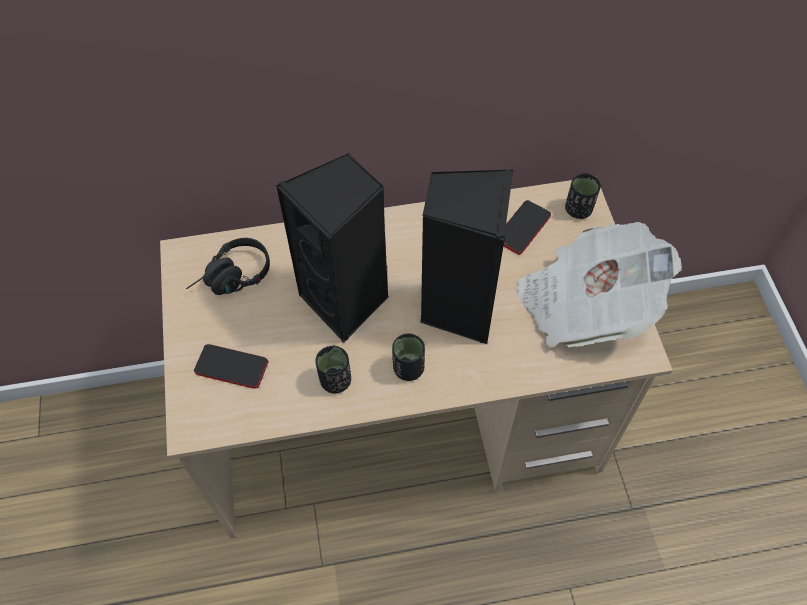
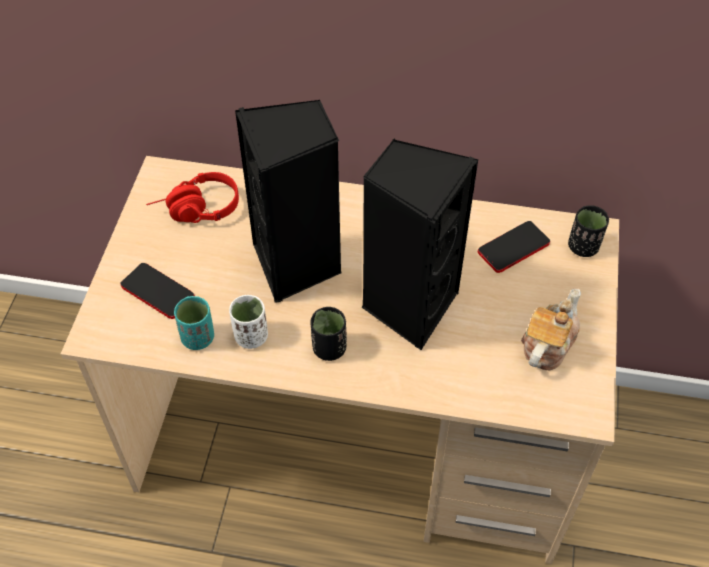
camera: 20 degrees right, 5 degrees down
black headphones [186,238,270,295] -> red headphones [146,172,239,223]
black cup [315,346,351,394] -> white cup [229,295,268,349]
newspaper [516,222,682,348] -> teapot [521,288,581,371]
none -> turquoise cup [174,296,214,350]

